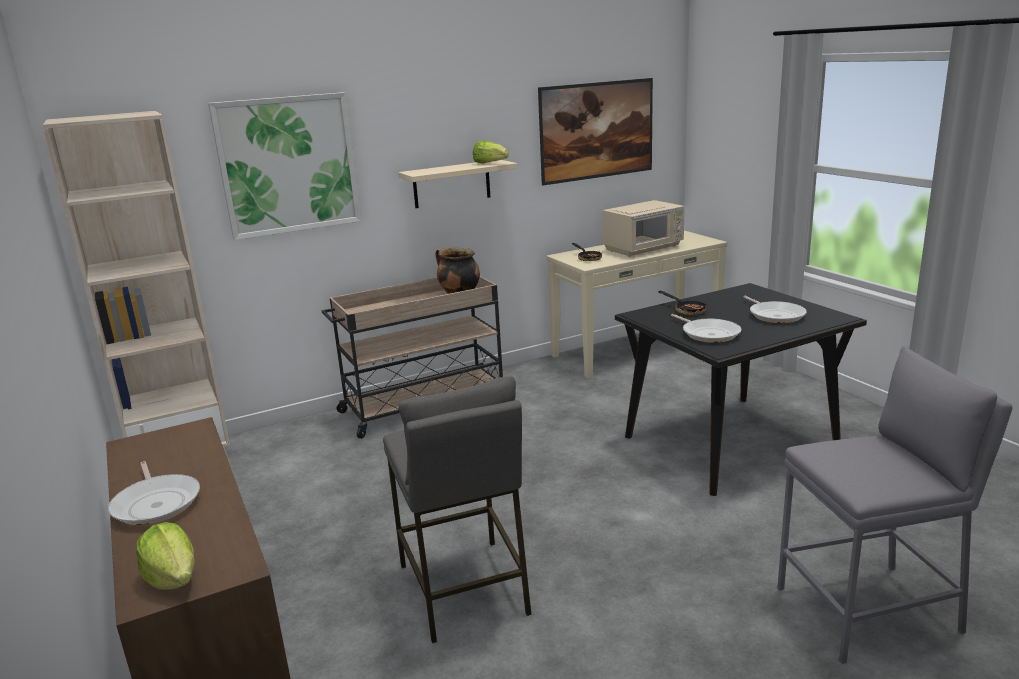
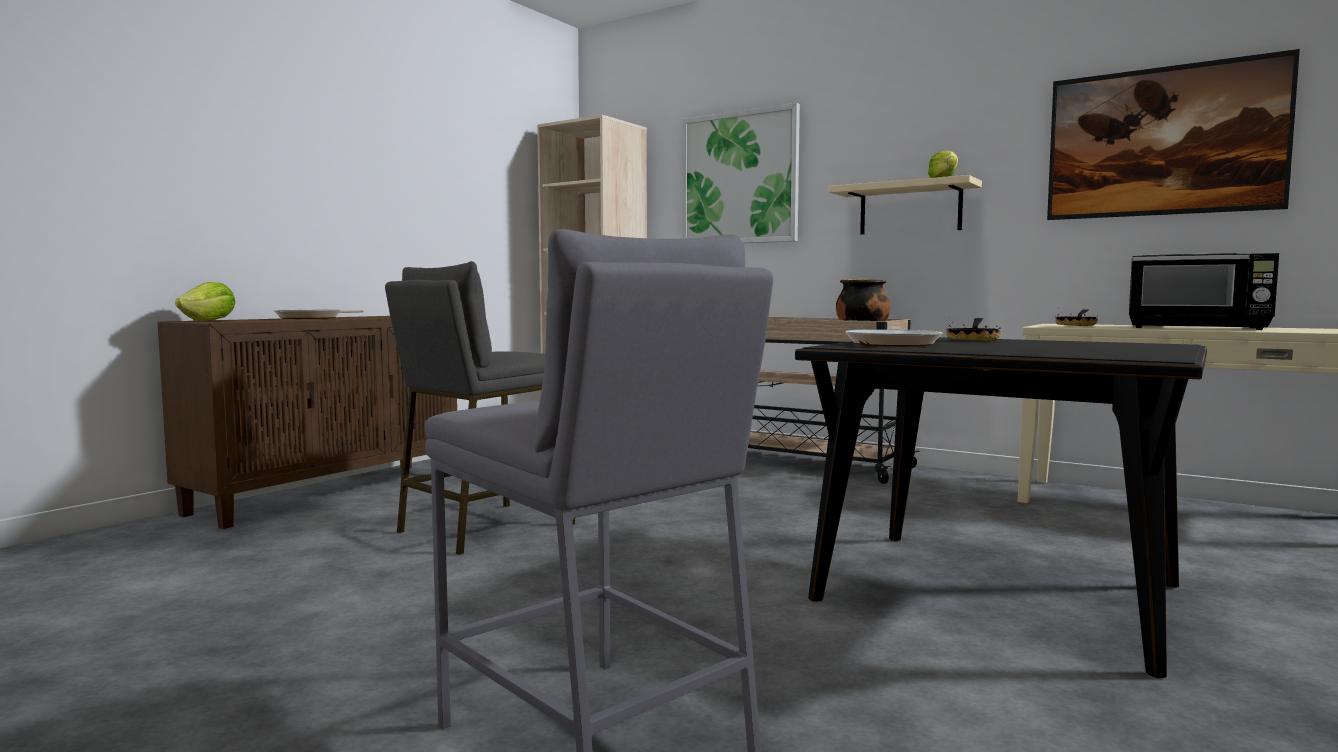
camera: 60 degrees right, 15 degrees down
beige microwave [602,200,685,257] -> black microwave [1129,253,1279,330]
frying pan [743,296,807,323] -> none

